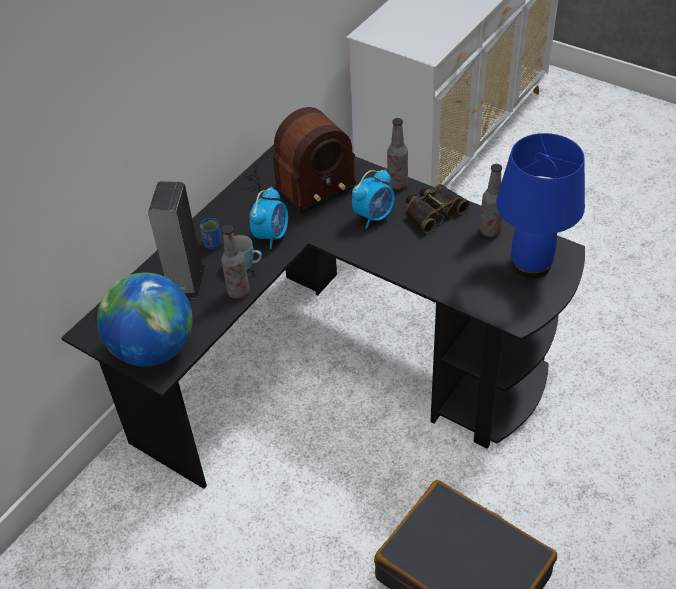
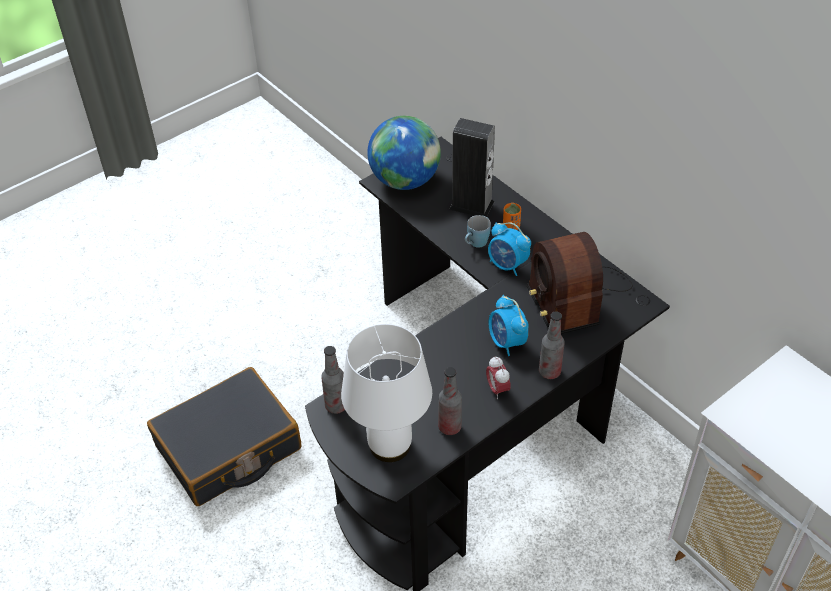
camera: 105 degrees right, 0 degrees up
blue cup [200,218,222,249] -> orange cup [503,203,521,230]
bottle [221,225,250,299] -> bottle moved to [321,346,345,414]
binoculars [404,184,470,234] -> alarm clock [486,357,511,399]
blue table lamp [496,133,585,278] -> white table lamp [341,324,432,462]

